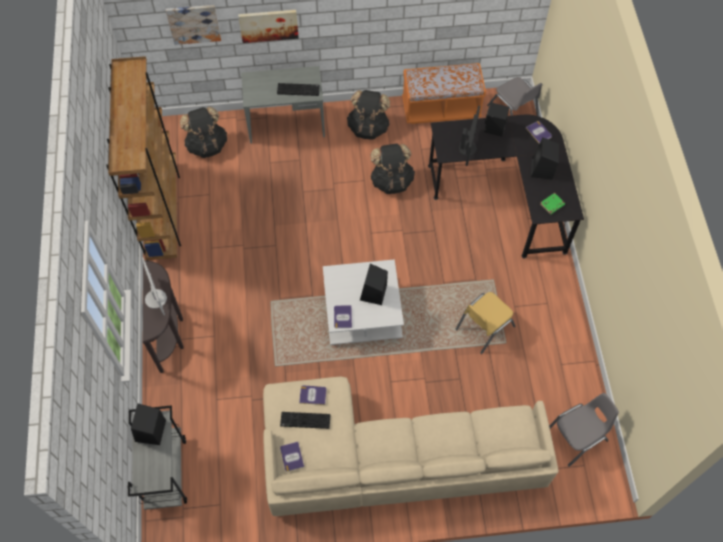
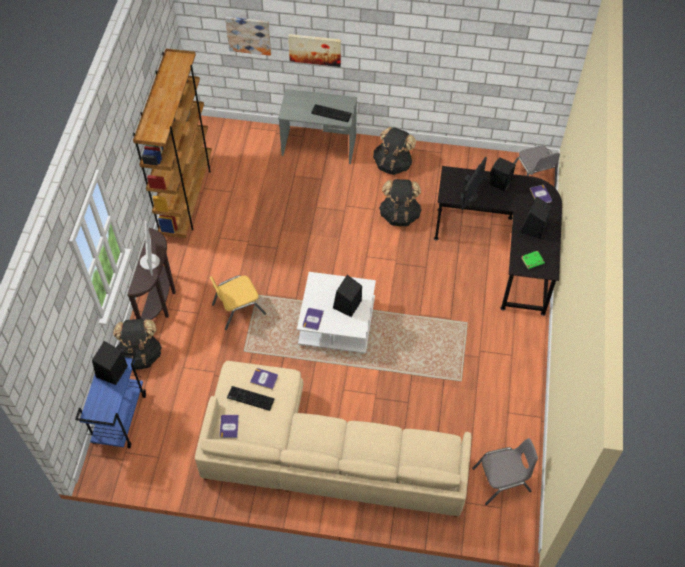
camera: 15 degrees right, 5 degrees down
grey cart [128,405,187,510] -> blue cart [75,349,146,449]
black backpack [180,107,227,158] -> black backpack moved to [113,319,162,370]
orange bench [402,63,486,124] -> none
yellow chair [455,292,515,354] -> yellow chair moved to [209,275,266,330]

